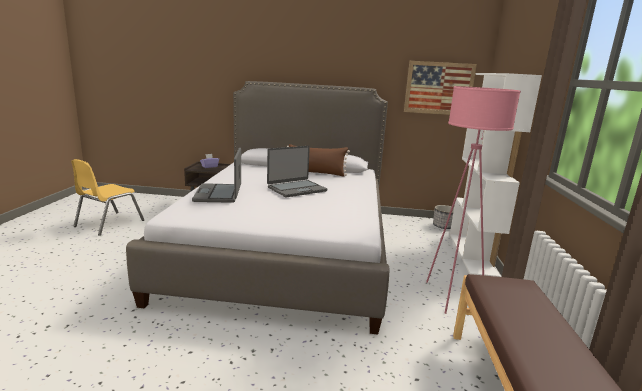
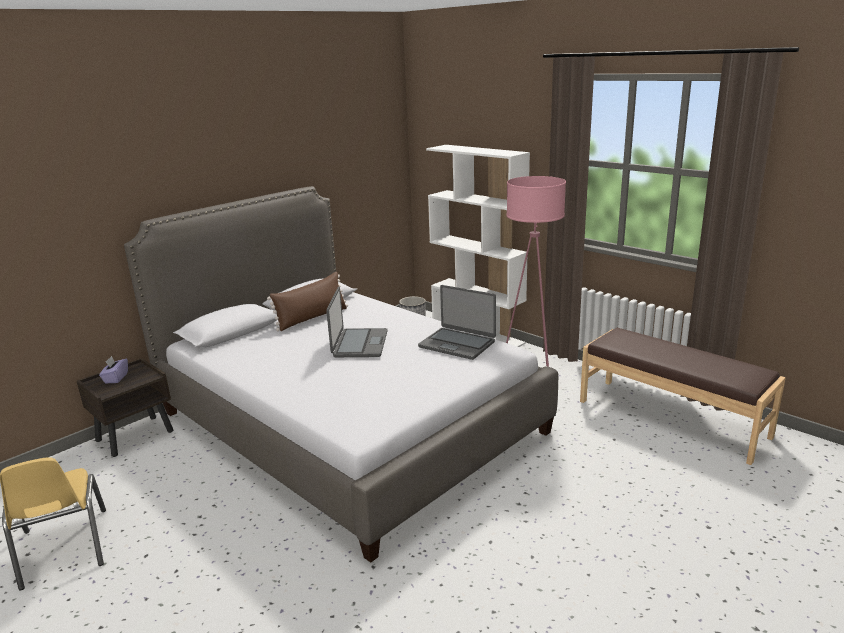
camera: 50 degrees left, 5 degrees up
laptop [192,147,241,203] -> laptop moved to [418,285,496,360]
picture [404,61,477,115] -> none

